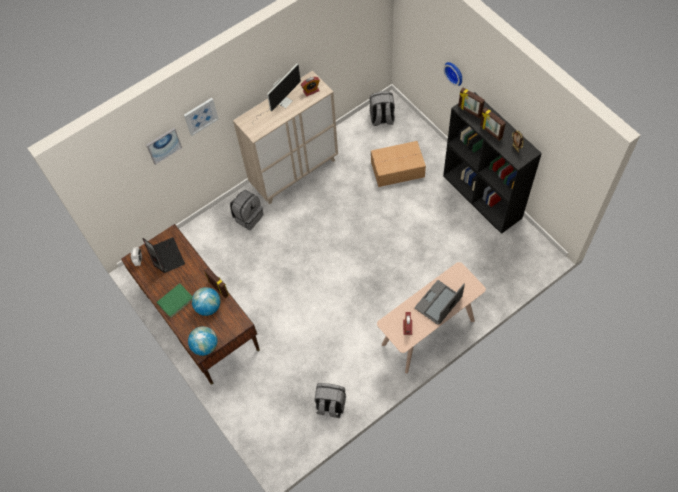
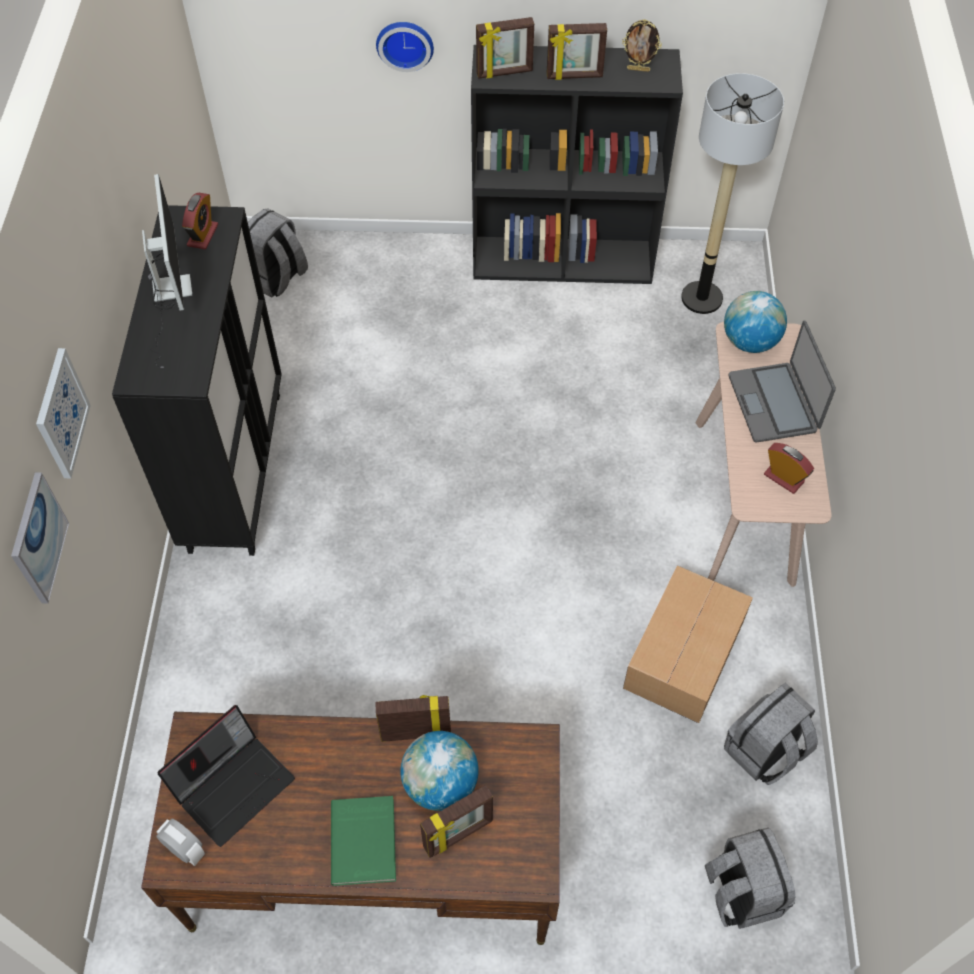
camera: 55 degrees left, 5 degrees down
laptop [142,237,185,273] -> laptop turned 120 degrees clockwise [158,705,295,847]
globe [188,326,217,356] -> globe moved to [724,291,787,353]
grey backpack [230,190,264,230] -> grey backpack moved to [705,828,796,929]
beige cabinet [233,71,338,205] -> black cabinet [112,205,282,556]
cardboard box [371,141,426,187] -> cardboard box moved to [623,565,753,723]
none -> picture frame [420,785,493,858]
none -> floor lamp [681,73,784,314]

